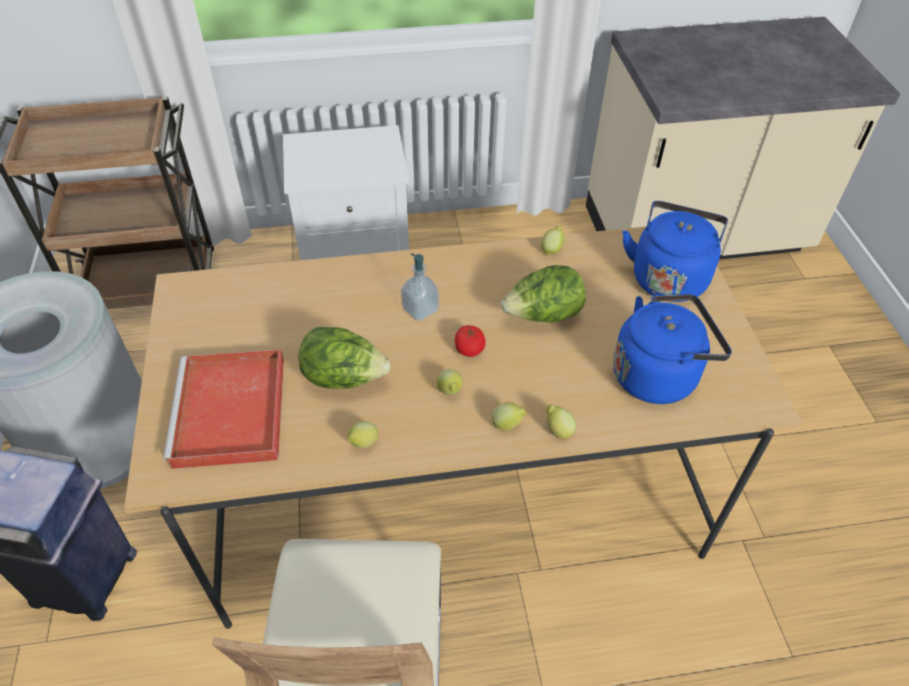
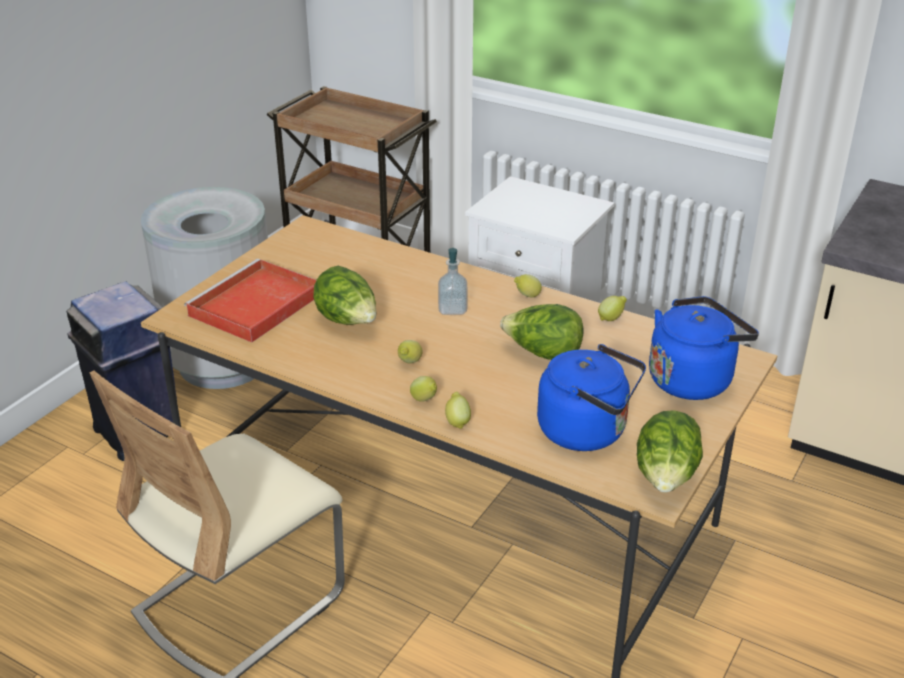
camera: 40 degrees right, 15 degrees down
lemon [348,421,379,448] -> lemon moved to [514,274,542,298]
tomato [455,325,485,357] -> none
none -> lettuce [637,410,703,493]

